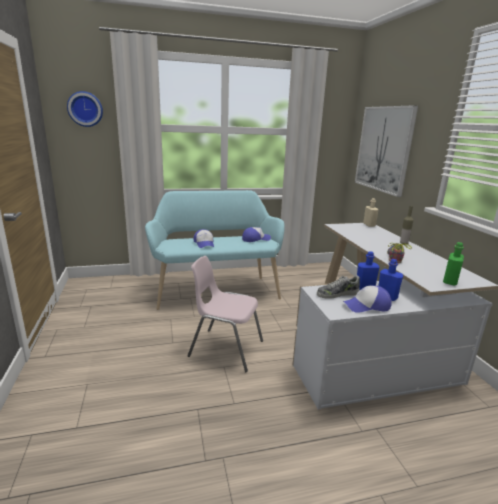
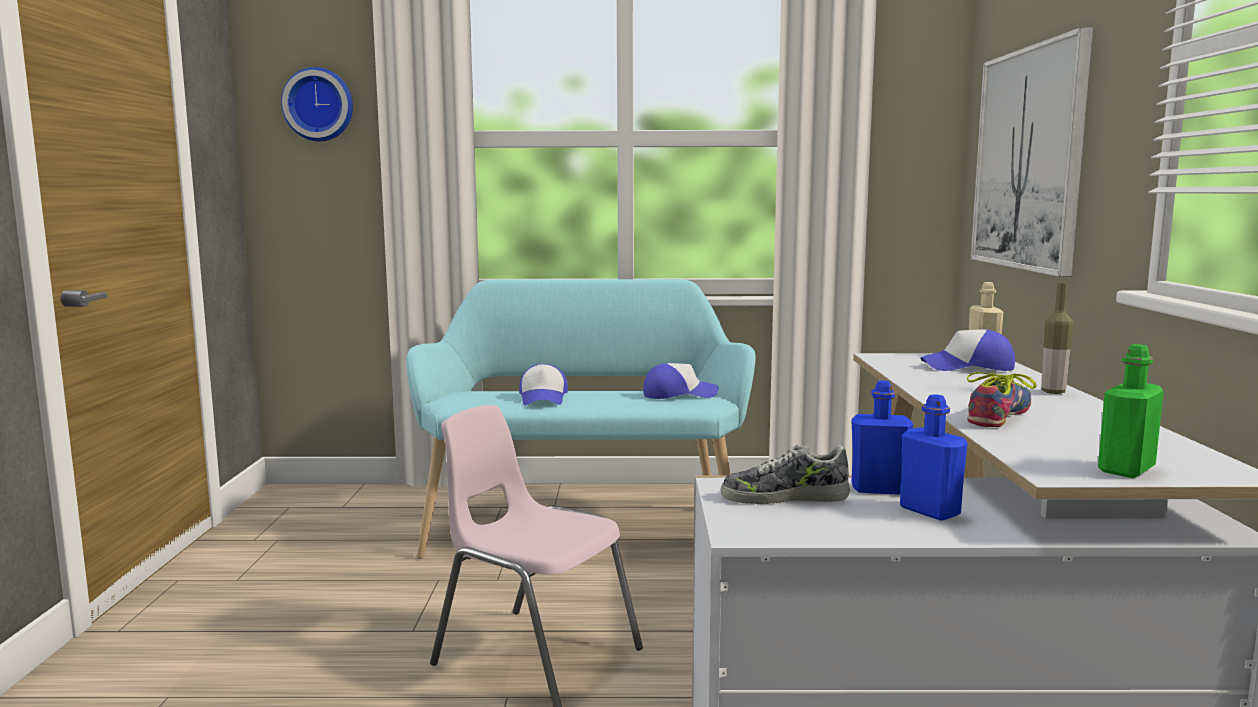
camera: 15 degrees right, 10 degrees down
cap [343,285,392,313] -> cap moved to [921,329,1015,371]

